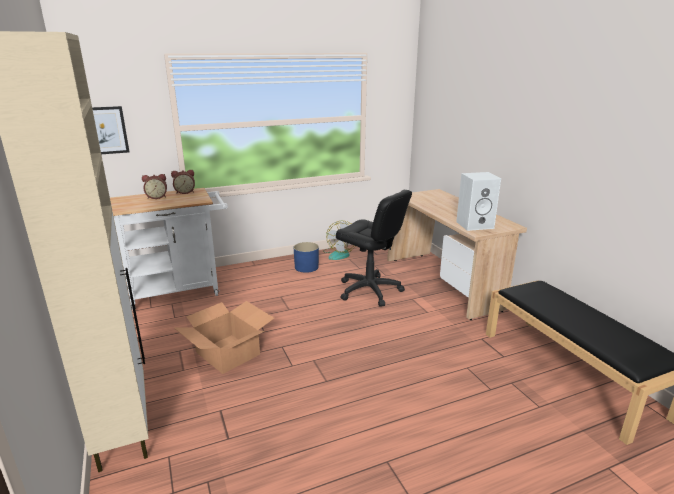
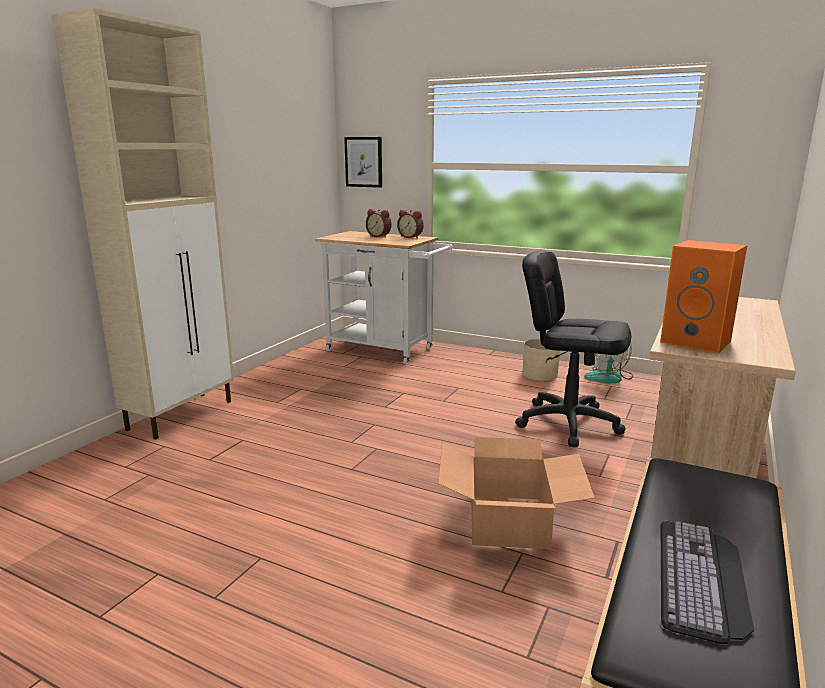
camera: 50 degrees right, 5 degrees down
cardboard box [173,301,274,374] -> cardboard box moved to [438,437,595,549]
blue planter [294,242,319,273] -> beige planter [523,339,560,381]
black office chair [336,190,412,307] -> black office chair turned 120 degrees clockwise [515,251,631,447]
white speaker [456,172,501,231] -> orange speaker [660,240,747,353]
none -> keyboard [661,521,754,644]

